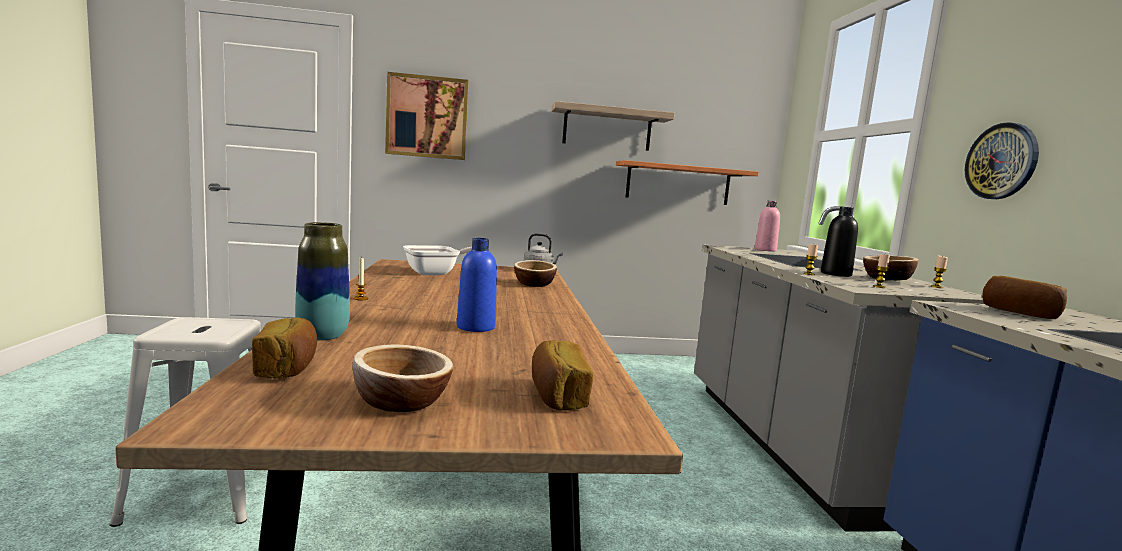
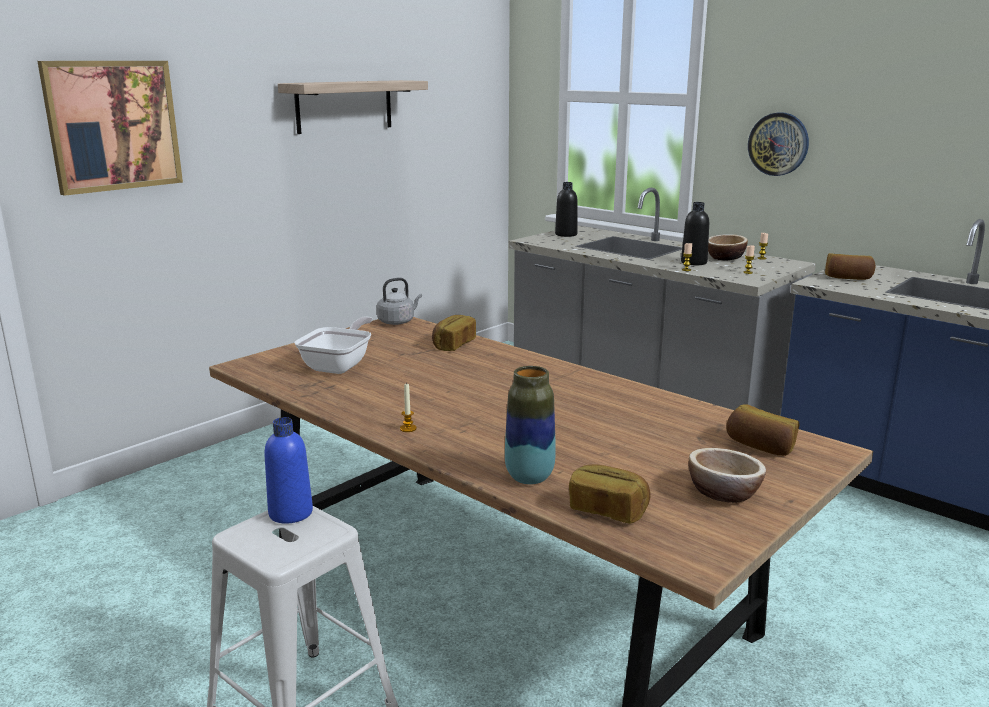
camera: 40 degrees left, 10 degrees up
blue bottle [457,238,497,332] -> blue bottle moved to [265,417,313,524]
bowl [514,260,557,287] -> bread [432,315,476,351]
shelf [616,160,759,205] -> none
pink bottle [755,201,780,252] -> black bottle [555,182,578,237]

